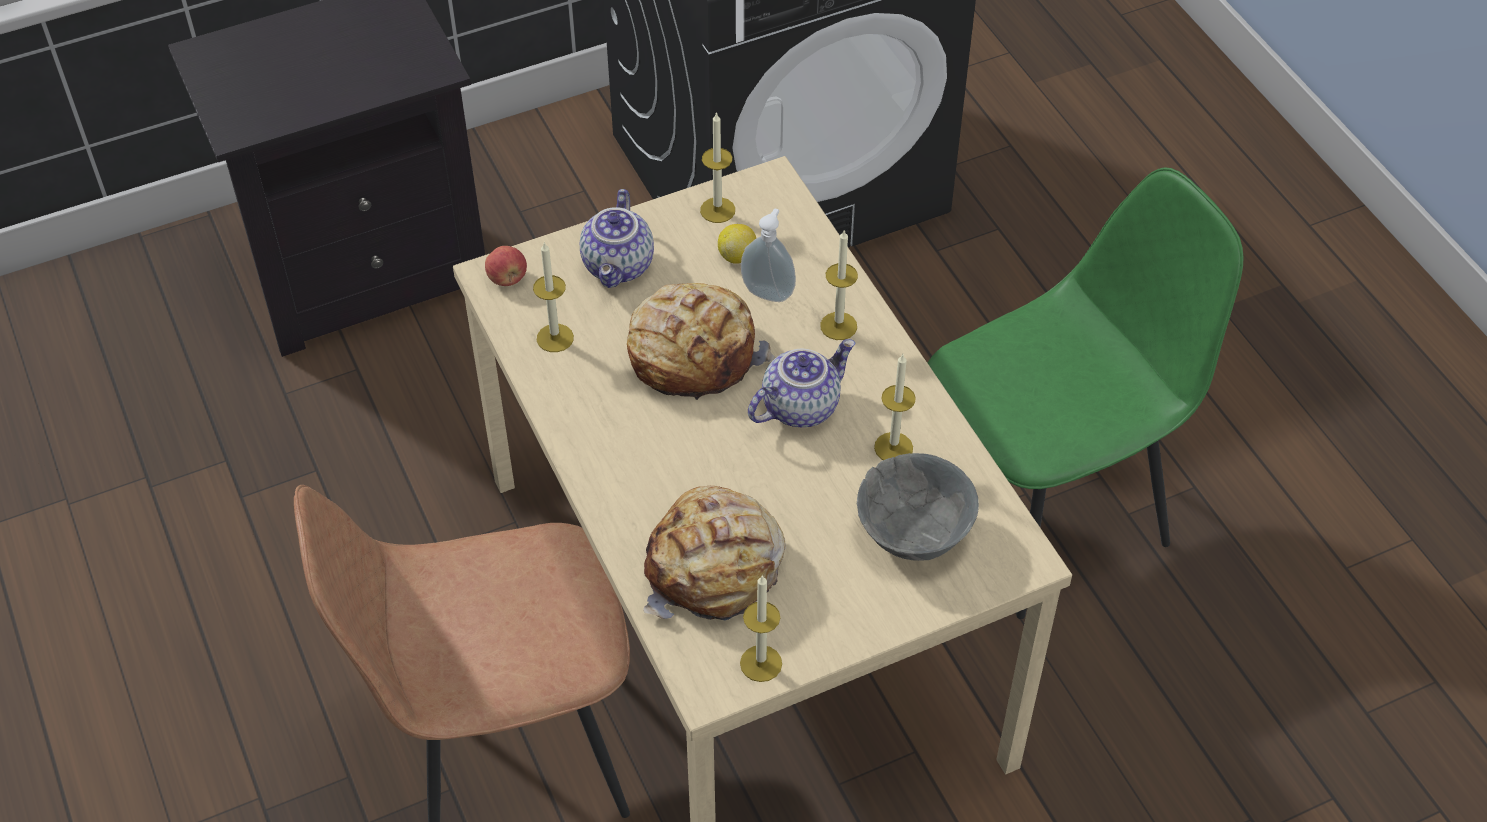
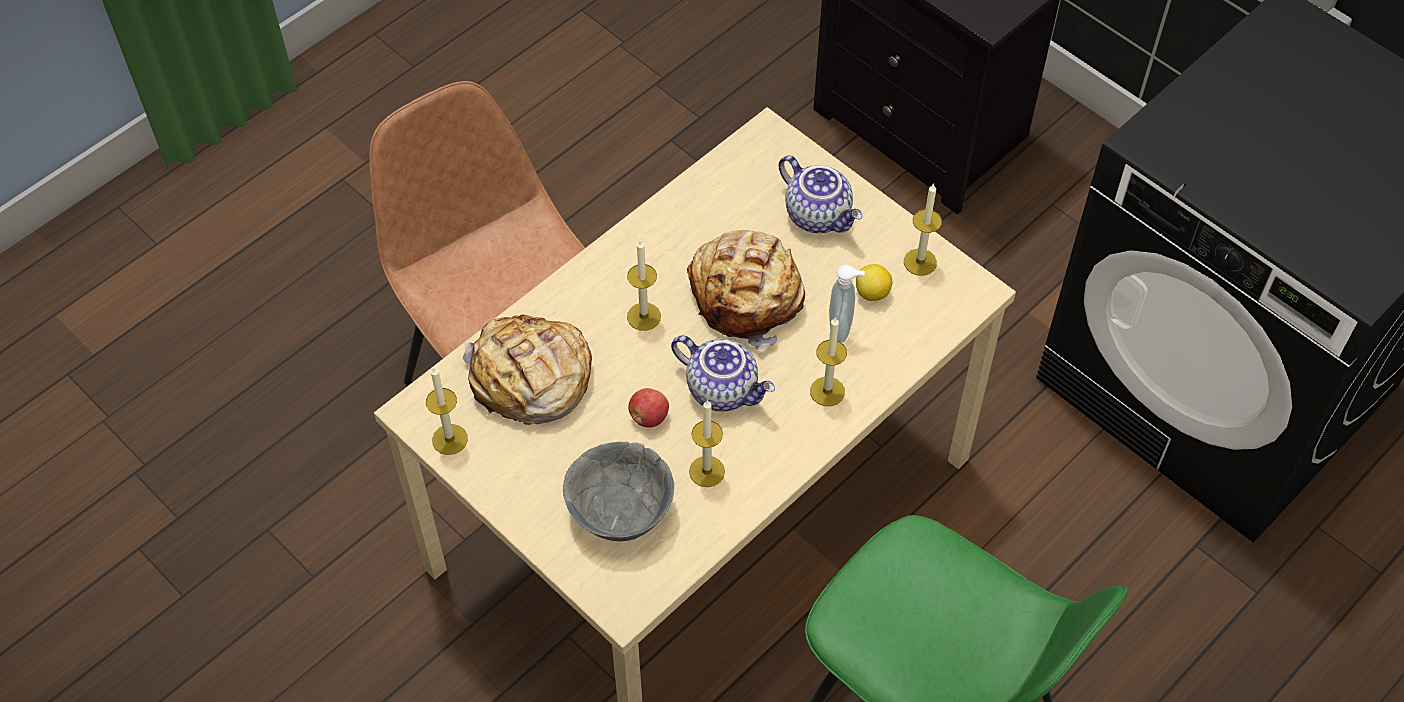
camera: 70 degrees right, 5 degrees up
apple [485,246,527,286] -> apple moved to [628,388,669,428]
candle [533,242,574,352] -> candle moved to [627,239,661,331]
teapot [580,189,654,288] -> teapot turned 120 degrees counterclockwise [779,155,862,233]

